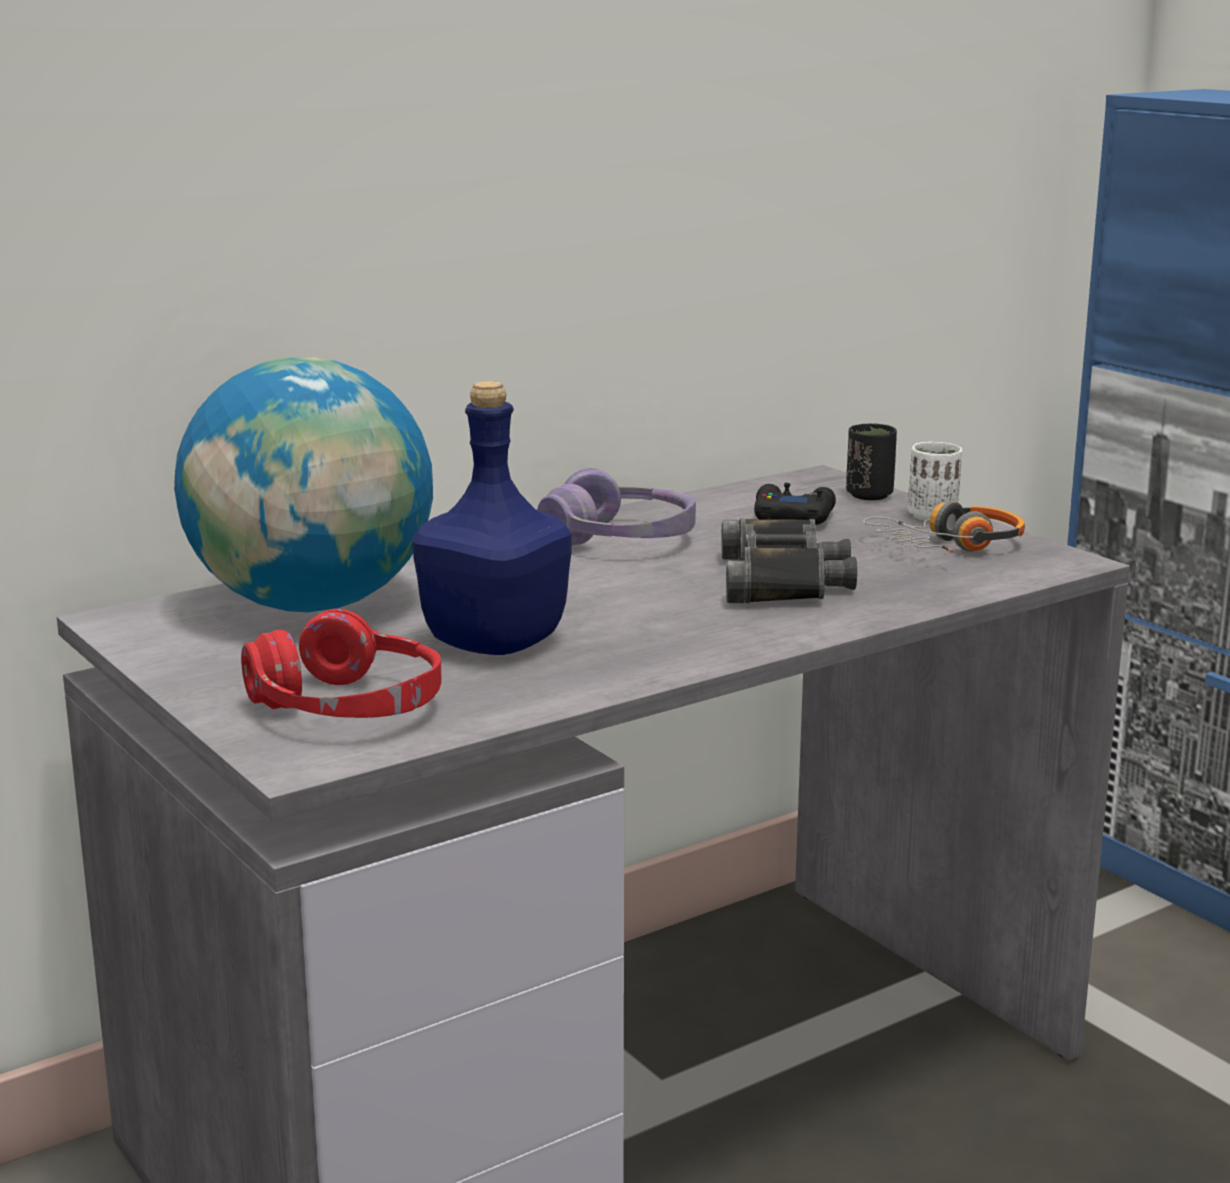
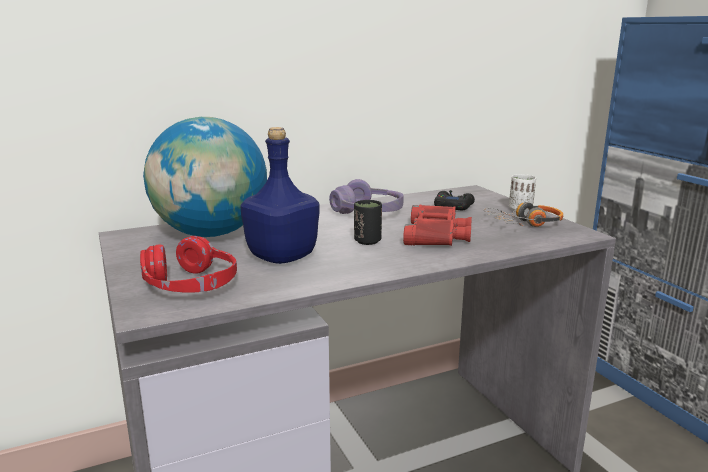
camera: 10 degrees right, 0 degrees up
black binoculars [721,518,857,603] -> red binoculars [403,205,472,246]
black cup [846,424,897,500] -> black cup moved to [354,200,382,245]

